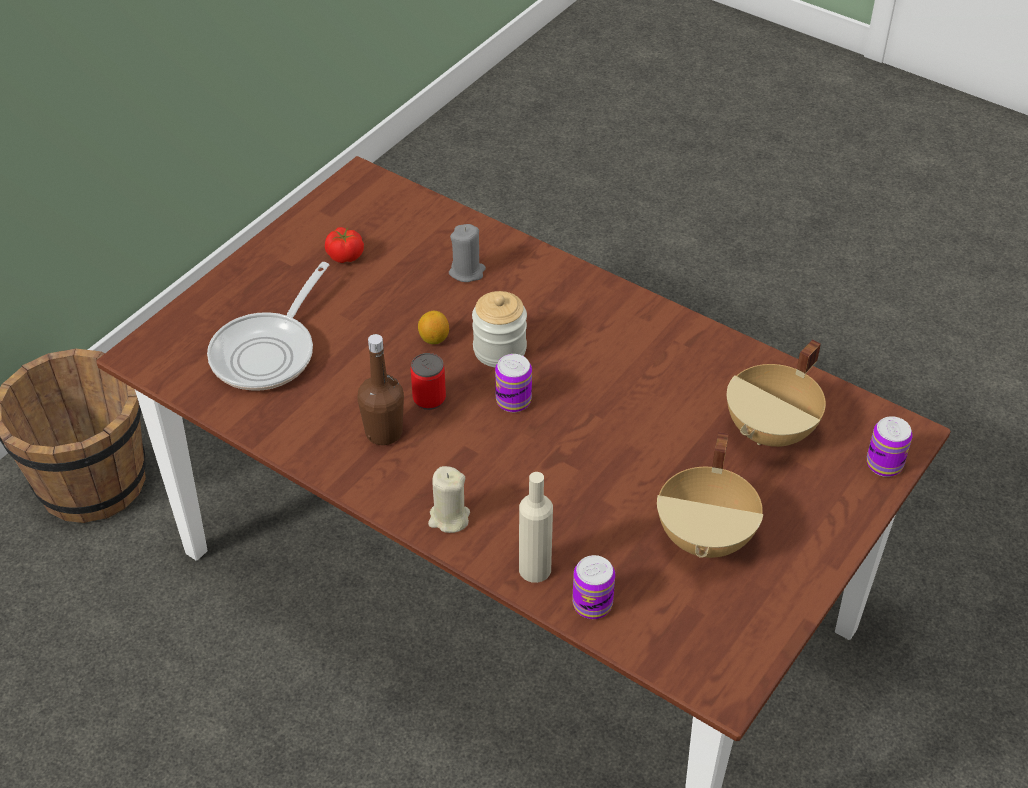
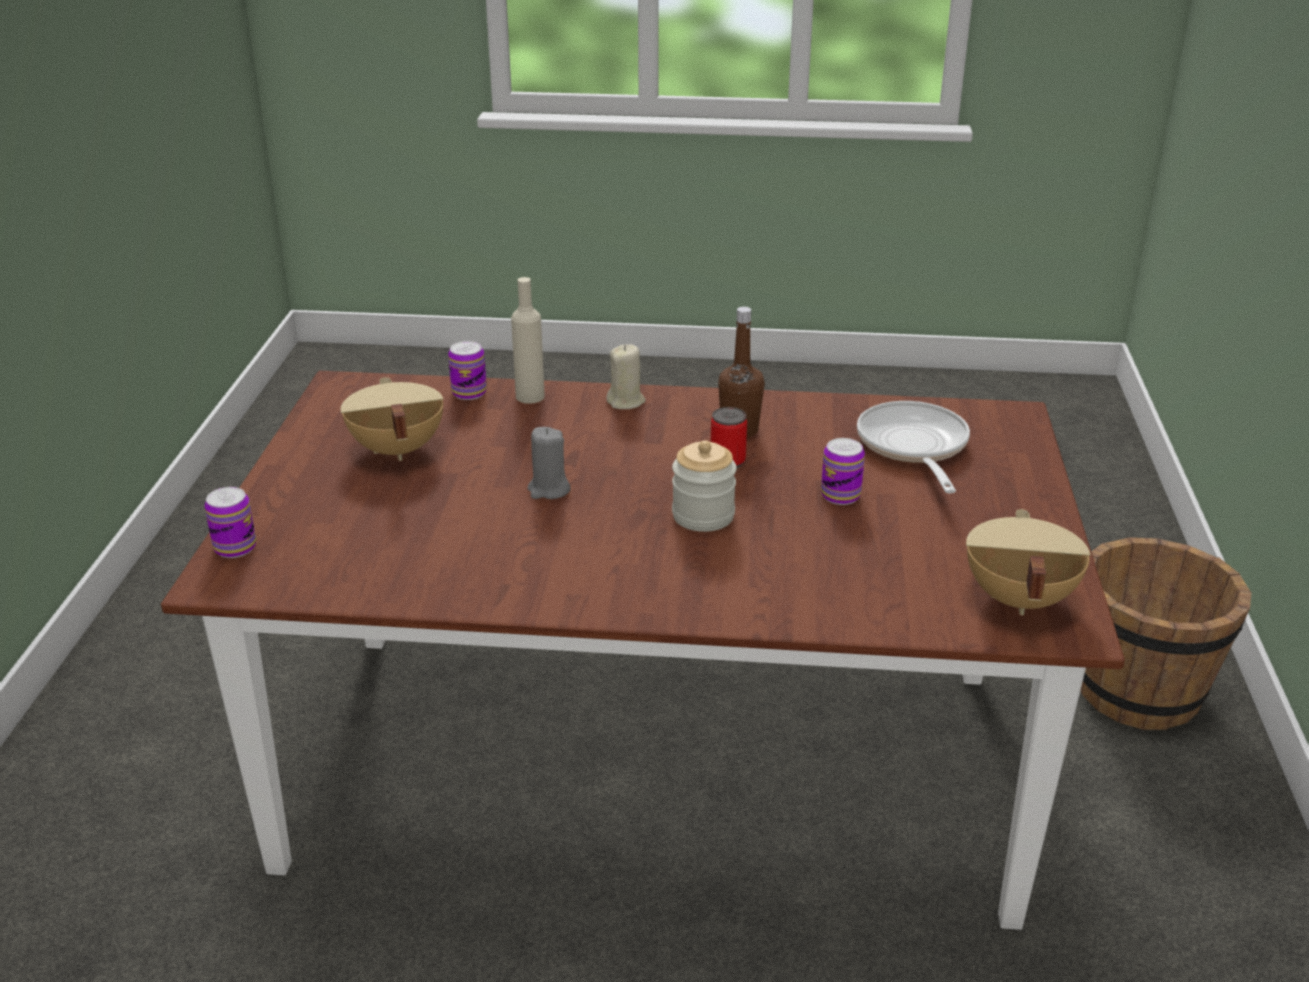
camera: 150 degrees right, 15 degrees down
tomato [325,227,364,263] -> none
lemon [418,311,449,344] -> none
grey candle [449,224,486,282] -> grey candle moved to [528,427,571,499]
can [495,354,532,412] -> can moved to [821,438,865,505]
beige cooking pot [727,340,826,447] -> beige cooking pot moved to [966,509,1091,615]

